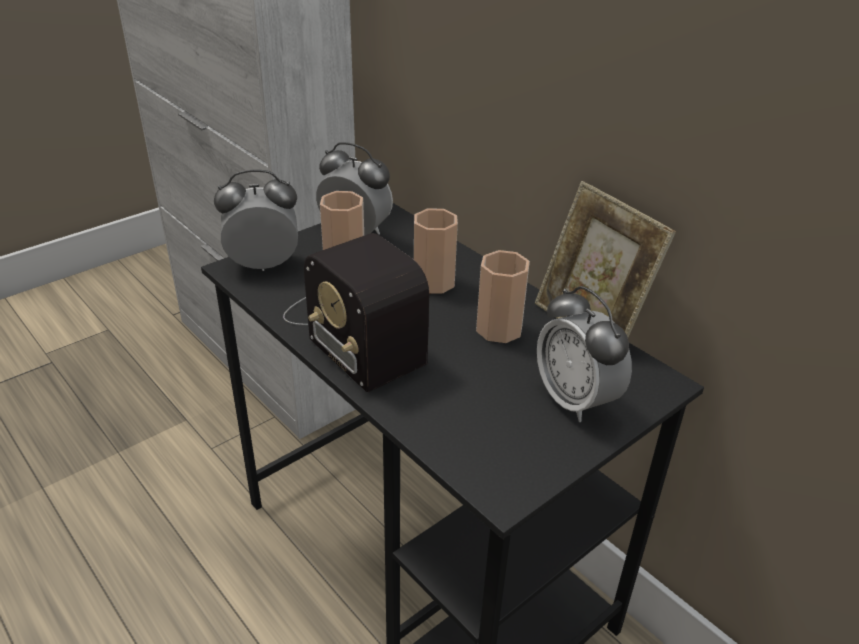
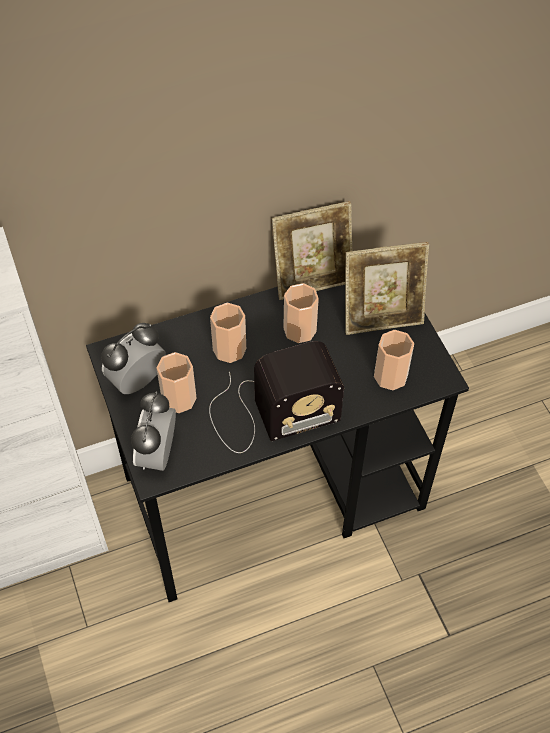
camera: 70 degrees left, 20 degrees up
alarm clock [537,286,632,422] -> picture frame [345,242,429,335]
none -> cup [374,330,414,390]

